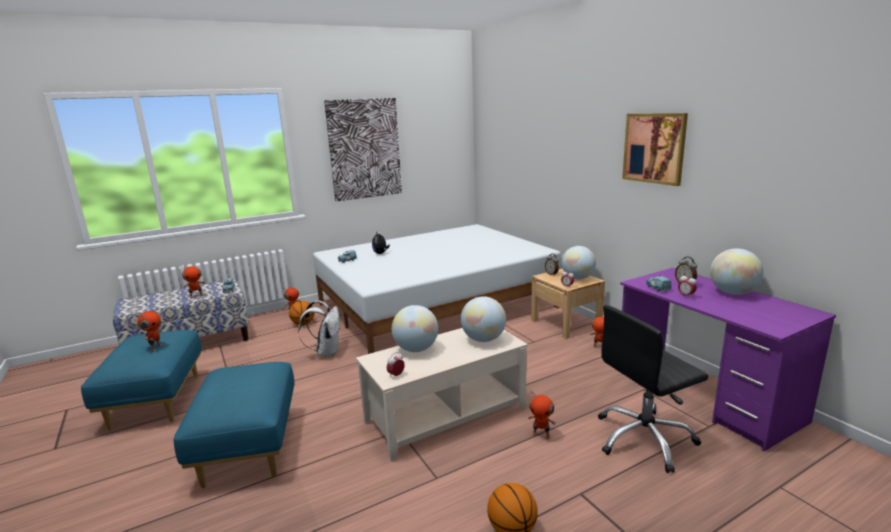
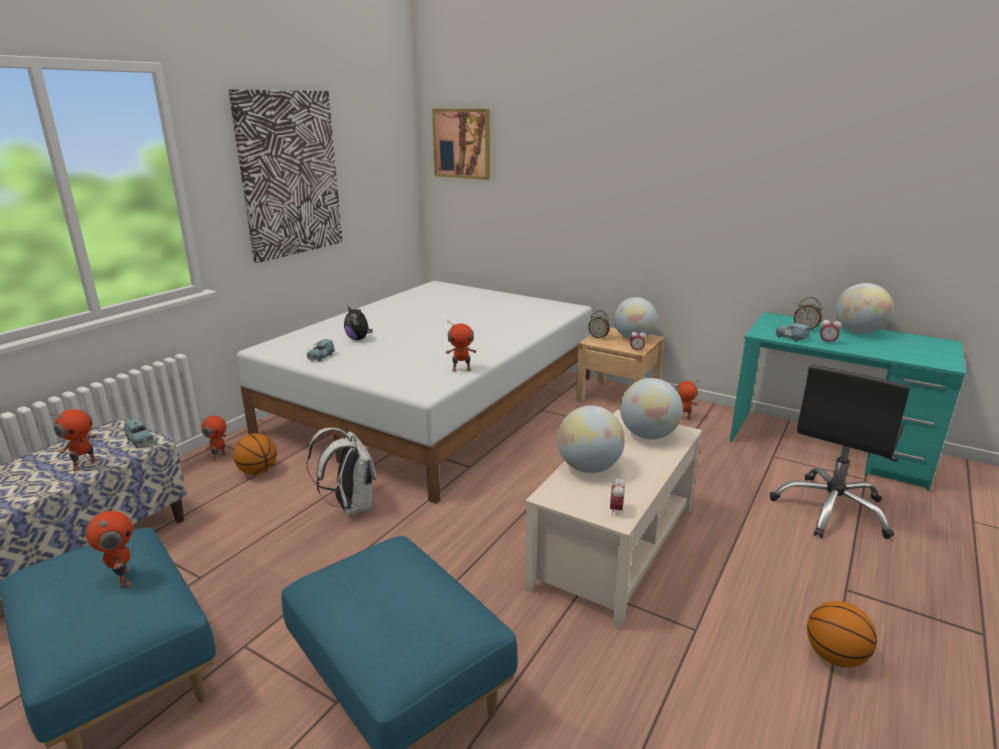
camera: 30 degrees left, 5 degrees up
toy robot [528,390,556,439] -> toy robot moved to [446,320,477,372]
purple desk [618,268,836,451] -> turquoise desk [729,312,966,491]
picture [622,113,688,186] -> picture moved to [432,109,490,180]

